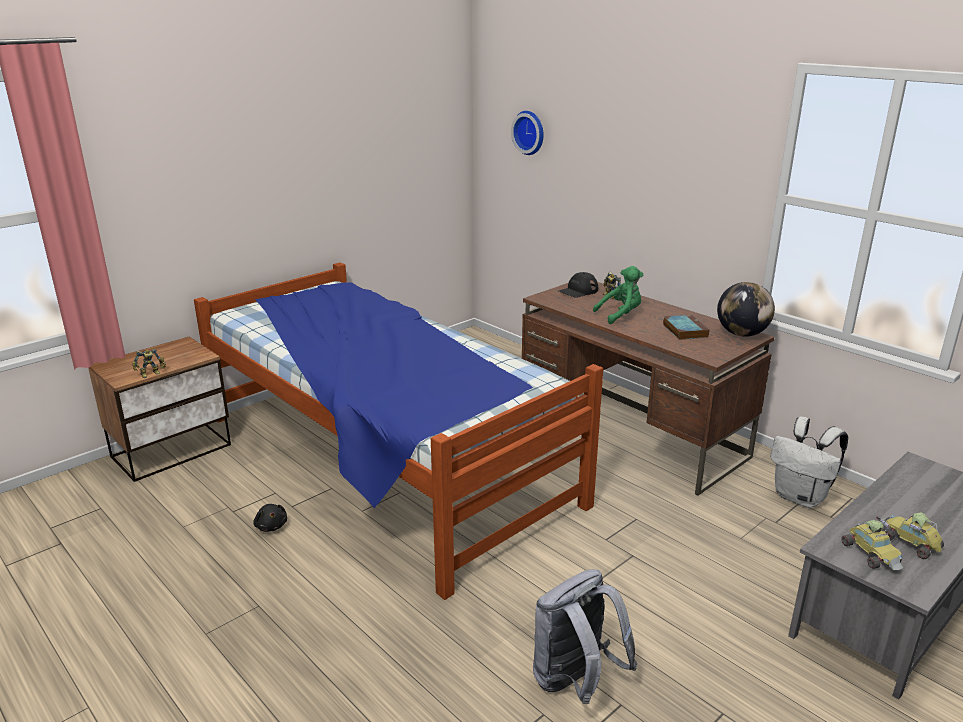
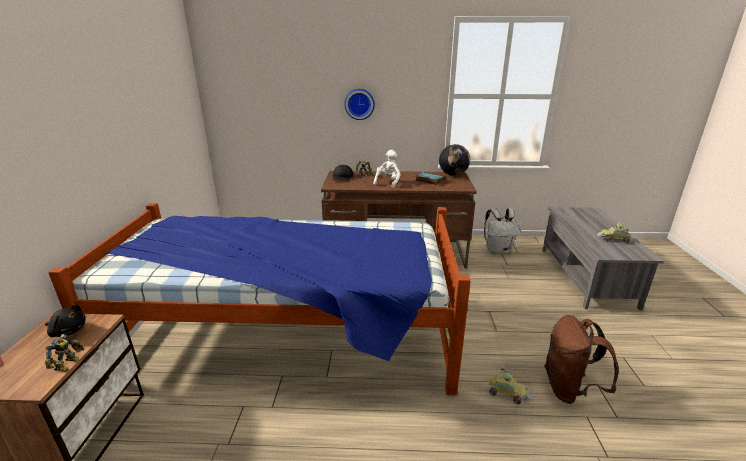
camera: 45 degrees left, 0 degrees up
black plush toy [253,504,287,532] -> black plush toy moved to [45,304,86,337]
wall clock [511,111,544,155] -> wall clock moved to [344,89,375,120]
grey backpack [533,569,638,704] -> brown backpack [544,315,619,404]
green plush toy [593,266,643,324] -> white plush toy [373,150,401,188]
toy car [842,517,903,570] -> toy car moved to [489,368,531,404]

